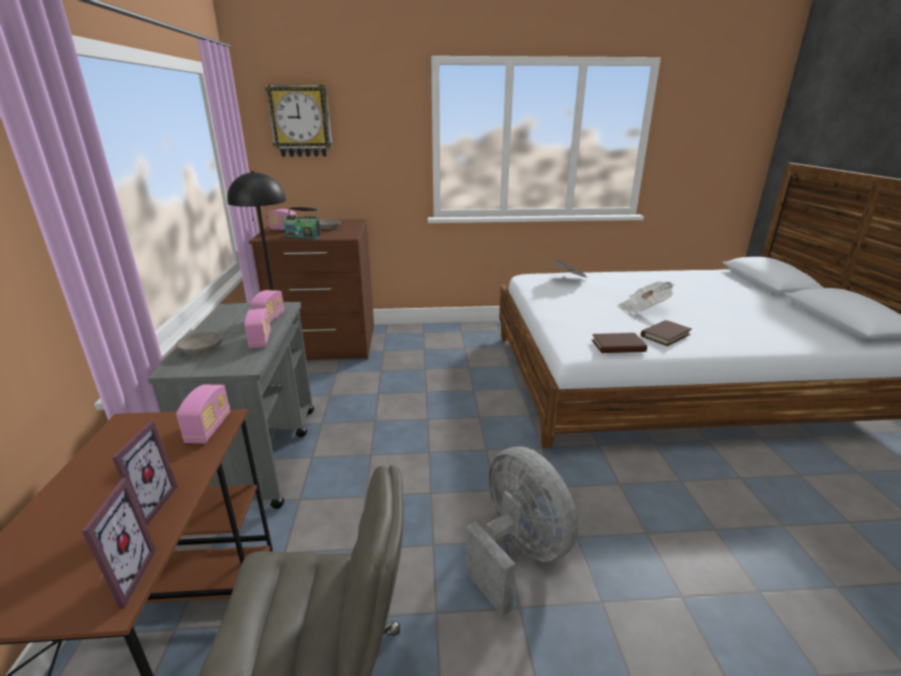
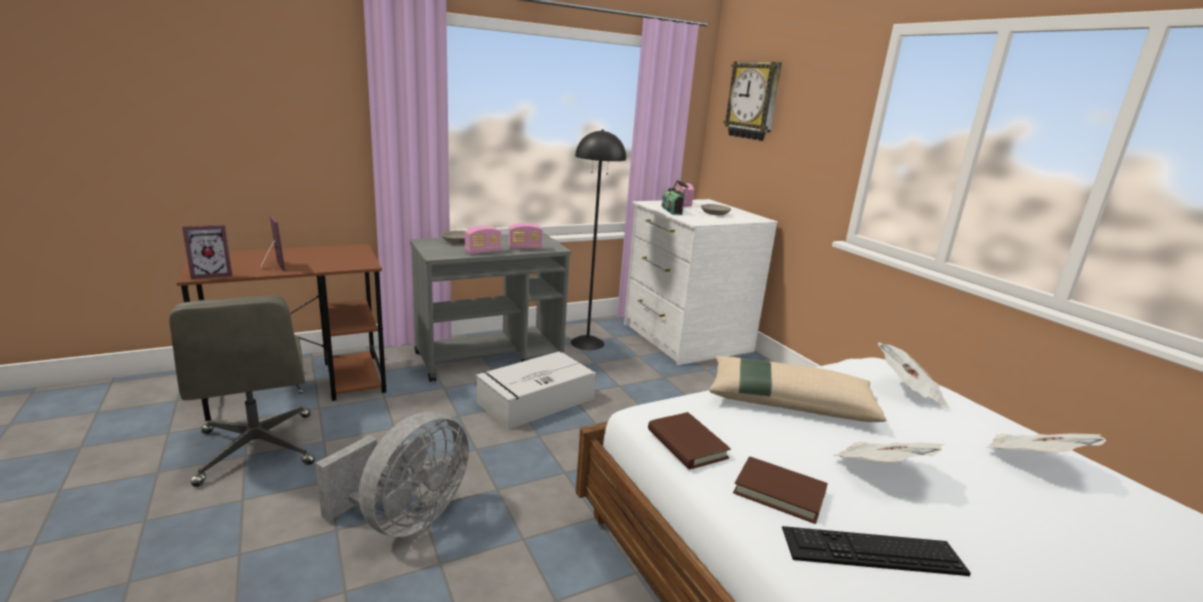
camera: 65 degrees right, 5 degrees down
picture frame [112,420,178,526] -> picture frame turned 105 degrees counterclockwise [261,215,285,271]
radio [176,385,230,443] -> none
brown dresser [249,219,374,360] -> white dresser [624,199,778,365]
none -> grey storage box [476,352,596,430]
none -> beige pillow [709,356,886,422]
none -> keyboard [782,526,971,576]
none -> newspaper [987,433,1106,452]

